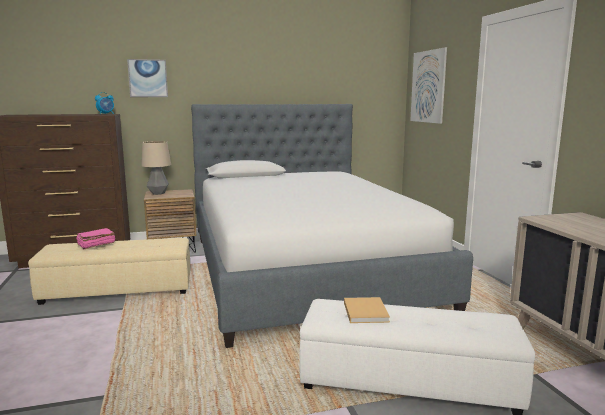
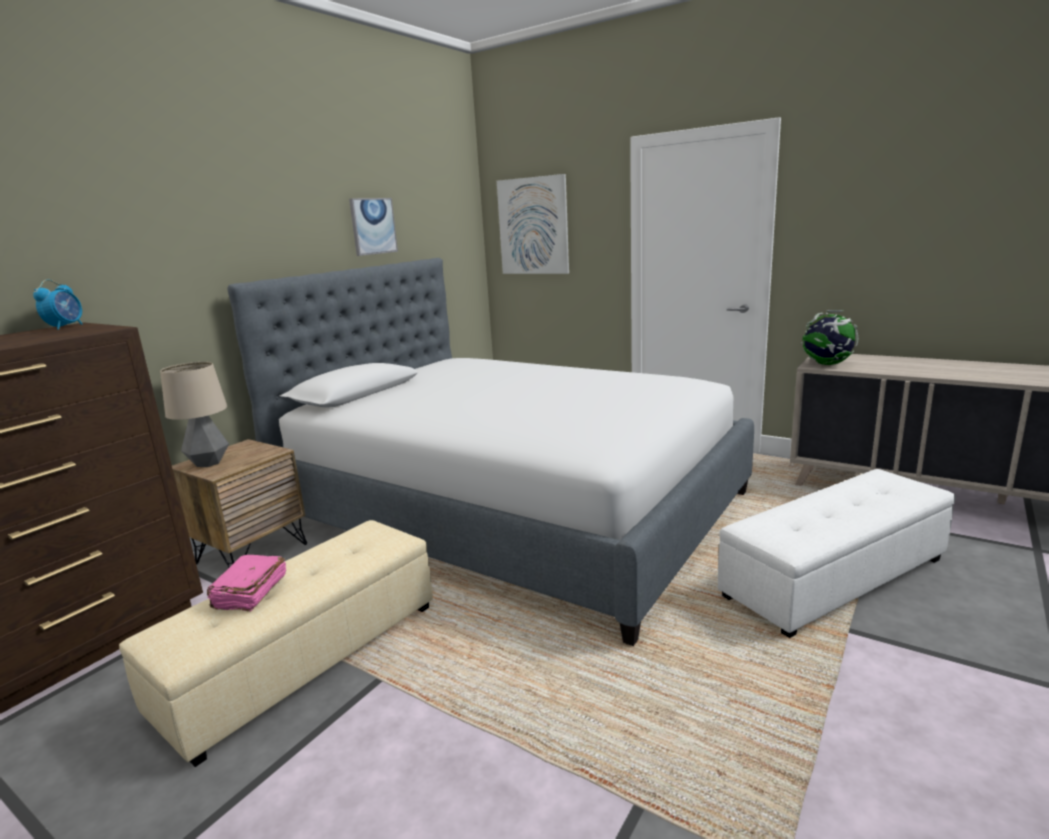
camera: 40 degrees left, 5 degrees up
picture [127,59,168,97] -> picture moved to [349,198,398,256]
beige book [344,297,390,323] -> none
none -> globe [801,310,858,365]

